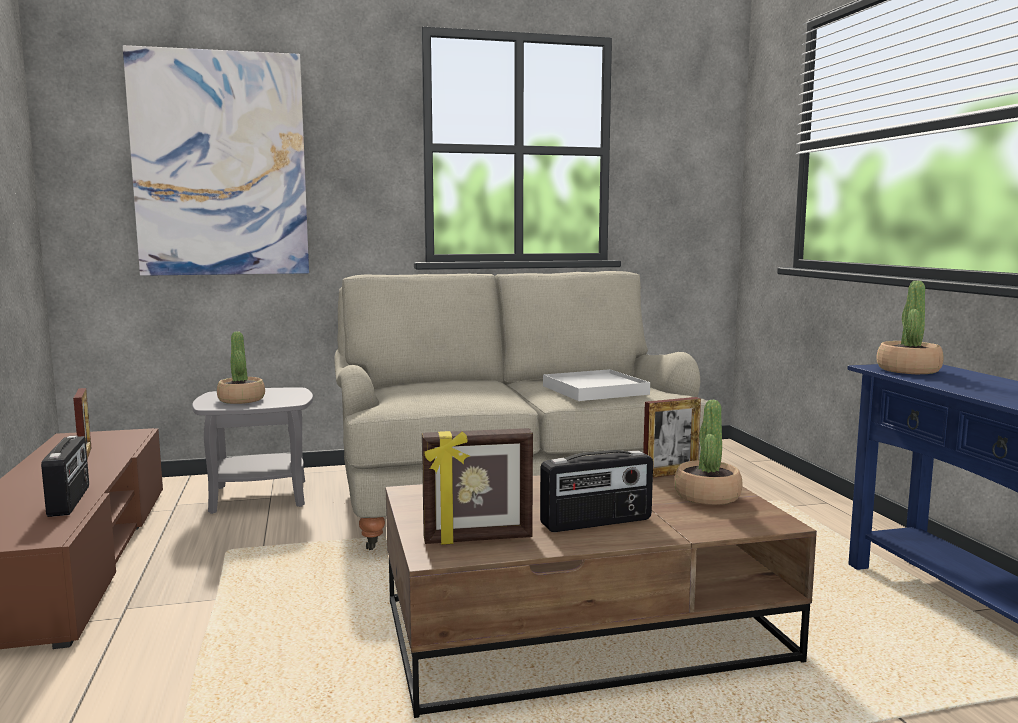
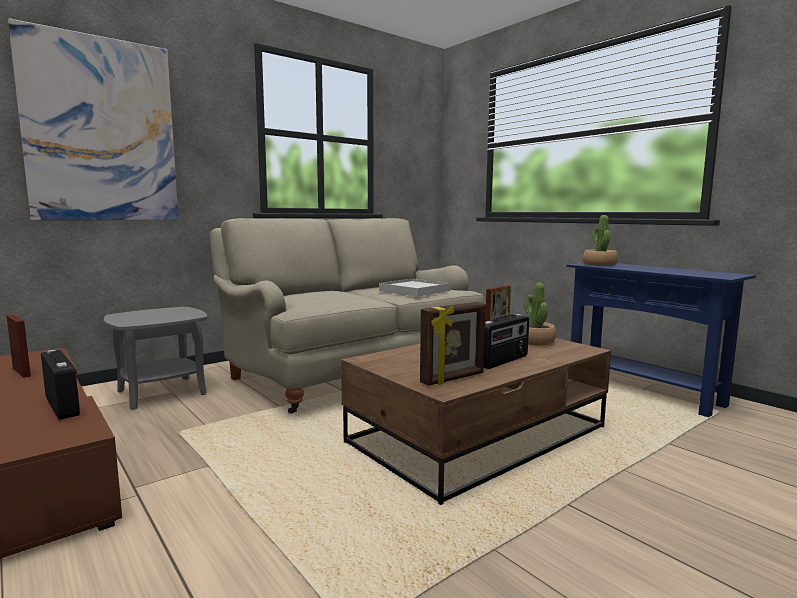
camera: 25 degrees left, 0 degrees up
potted plant [217,332,265,404] -> none

